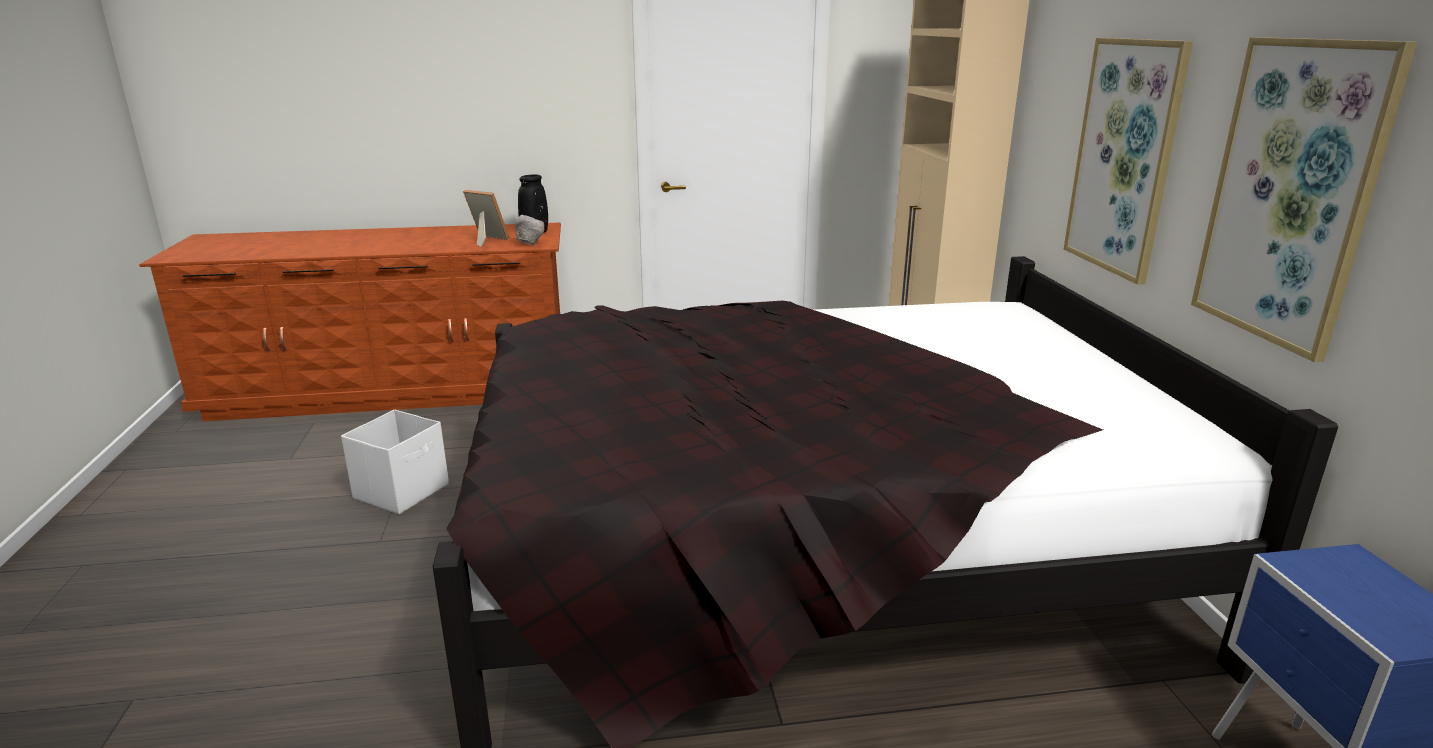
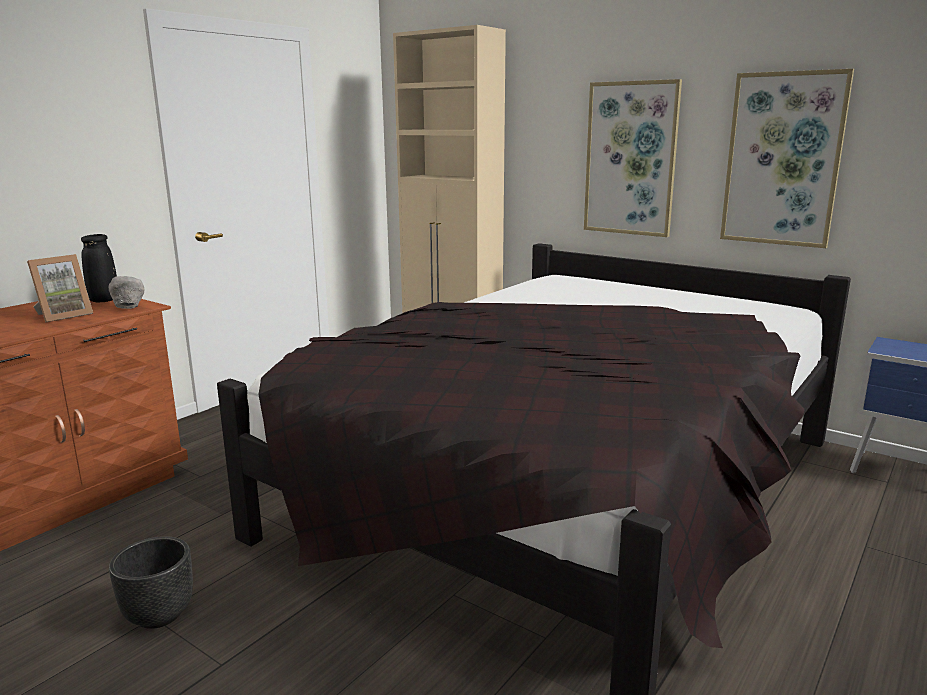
camera: 45 degrees left, 5 degrees down
white storage box [341,410,449,514] -> black planter [109,536,193,629]
picture frame [463,190,510,247] -> picture frame turned 150 degrees clockwise [27,254,93,323]

